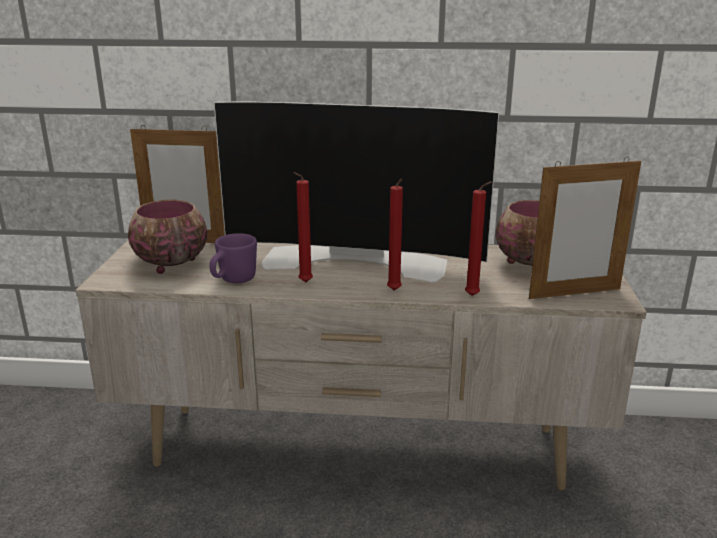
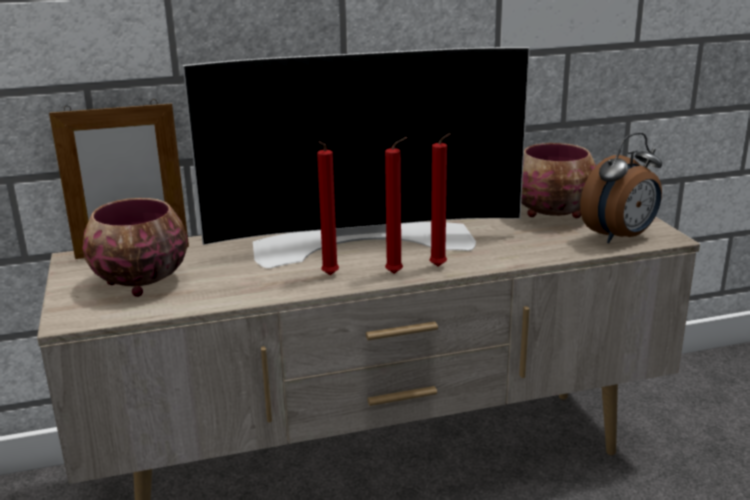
camera: 20 degrees left, 0 degrees up
purple mug [209,233,257,283] -> none
red candle [465,182,492,296] -> red candle moved to [385,137,408,274]
picture frame [529,157,641,299] -> alarm clock [580,132,662,243]

